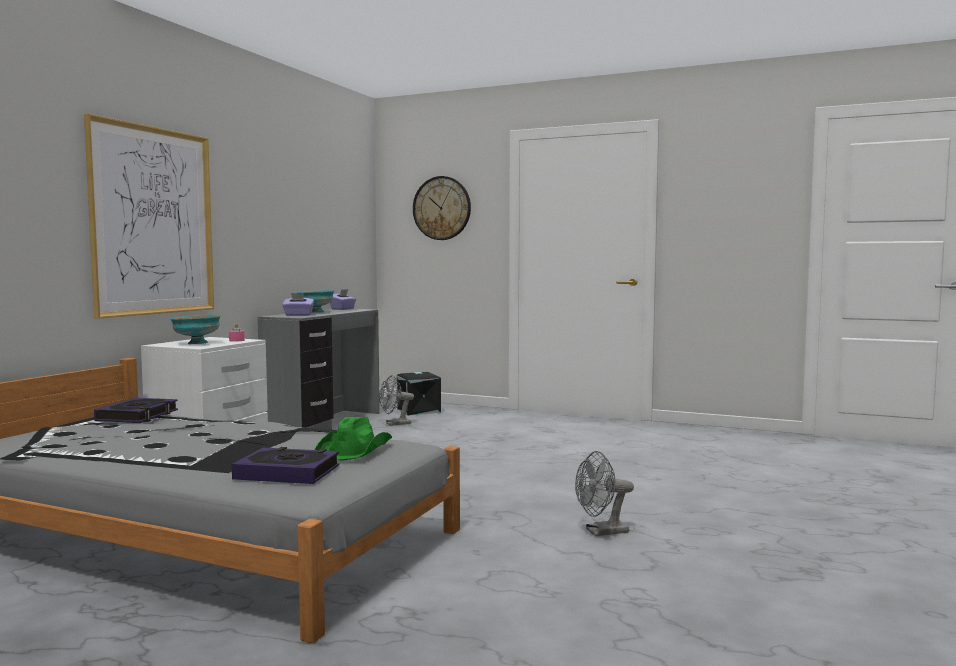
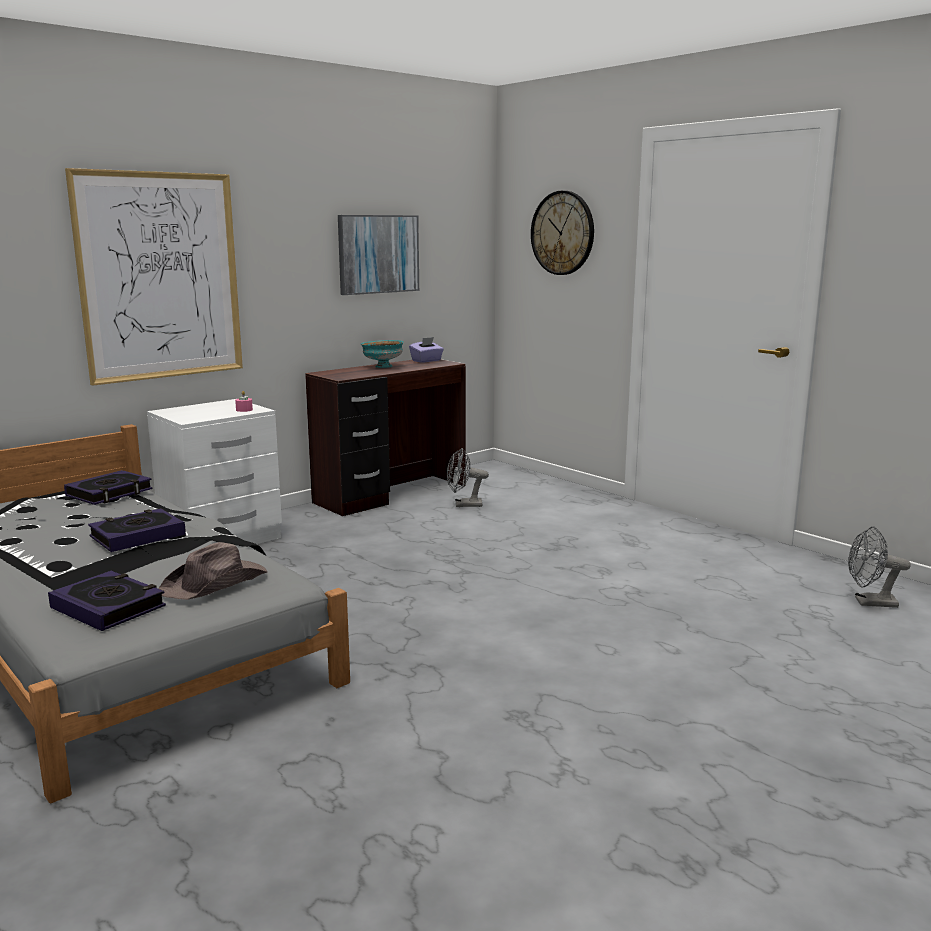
camera: 25 degrees right, 10 degrees up
turquoise bowl [170,315,221,344] -> none
grey desk [257,309,380,430] -> brown desk [305,359,466,517]
purple tissue box [282,293,314,316] -> none
green hat [314,417,392,460] -> brown hat [159,542,267,600]
black storage box [397,372,441,416] -> none
grey fan [575,451,634,536] -> grey fan moved to [848,526,911,608]
none -> book [88,508,186,552]
none -> picture [338,215,419,295]

